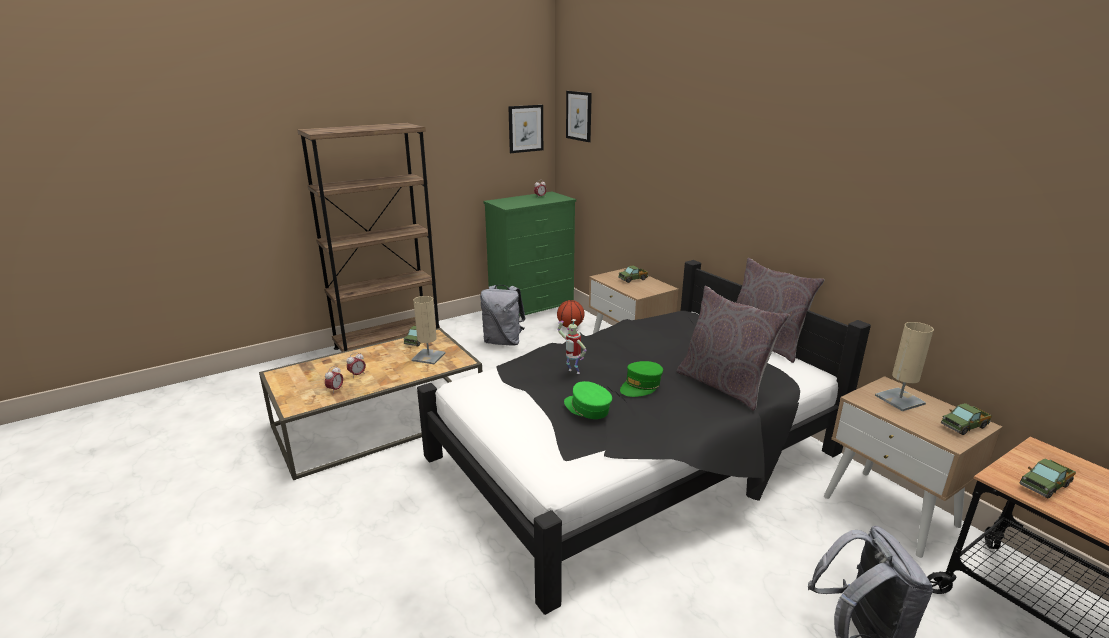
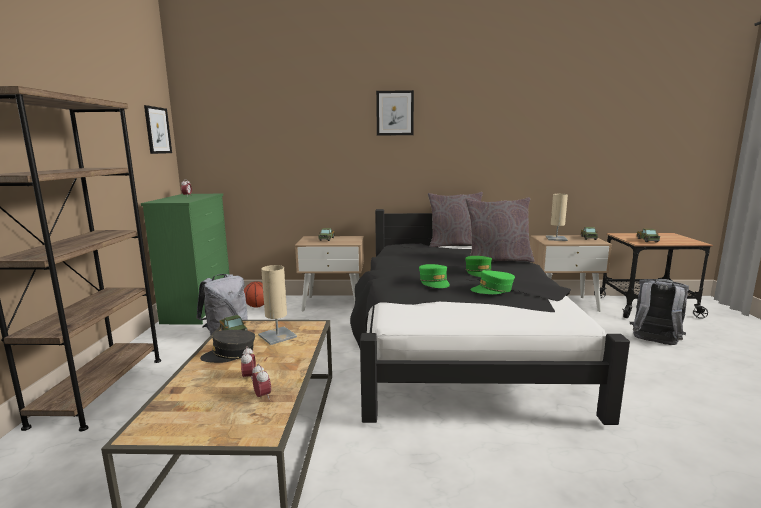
camera: 55 degrees left, 10 degrees down
toy robot [557,319,587,374] -> green cap [419,264,450,288]
picture [566,91,592,142] -> picture moved to [376,90,414,136]
none -> grey cap [200,330,255,363]

